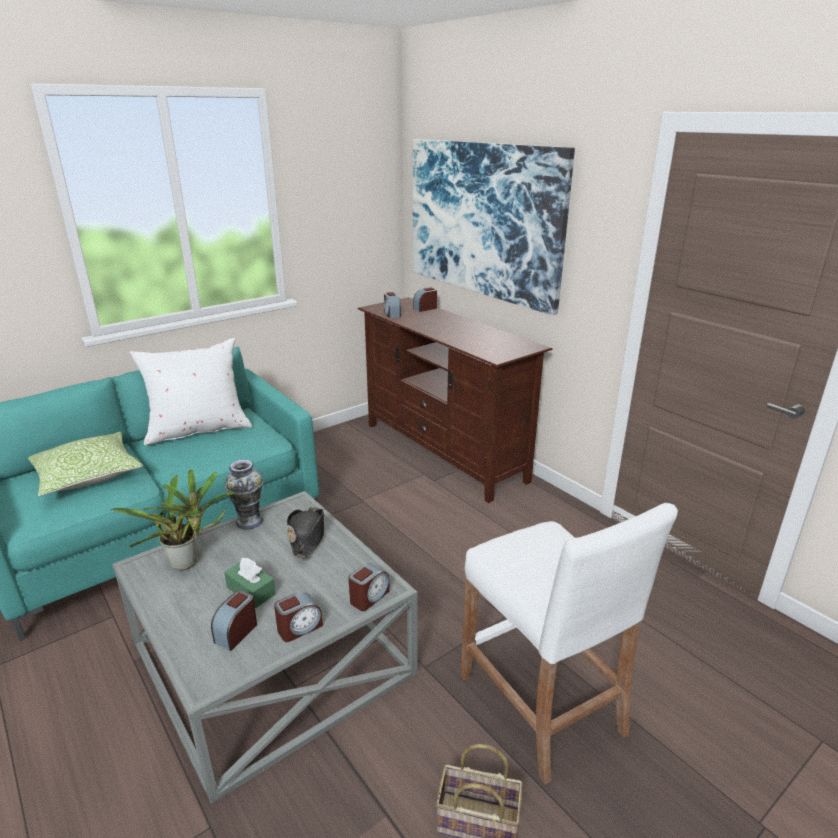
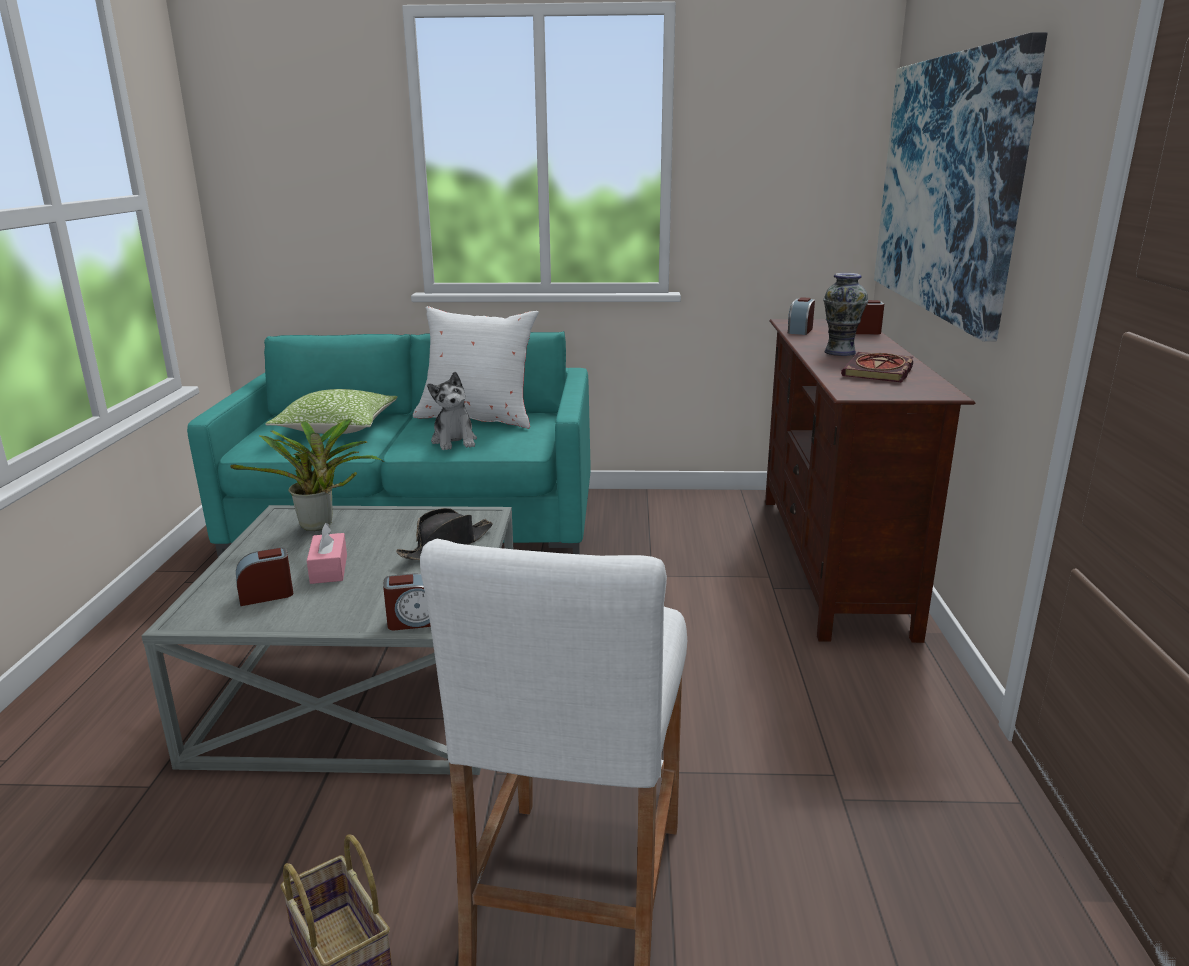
camera: 40 degrees right, 5 degrees down
green tissue box [224,558,276,608] -> pink tissue box [307,523,347,584]
vase [225,459,264,529] -> vase moved to [823,273,868,356]
alarm clock [274,592,323,642] -> none
none -> plush toy [427,372,477,450]
none -> book [841,352,913,383]

